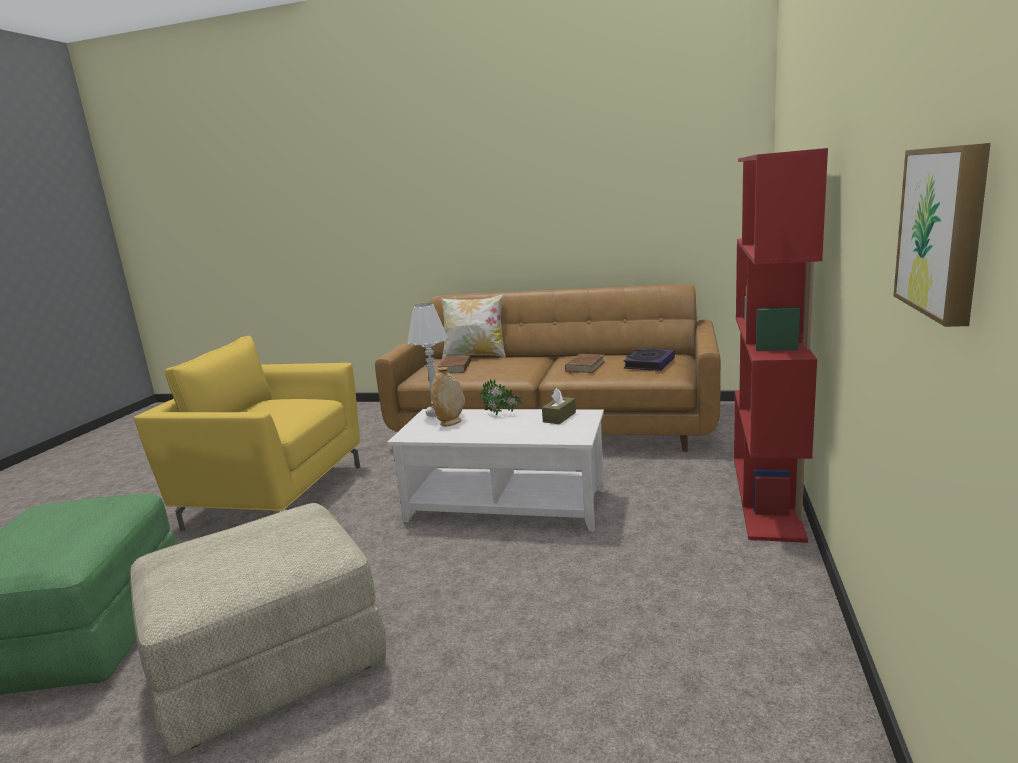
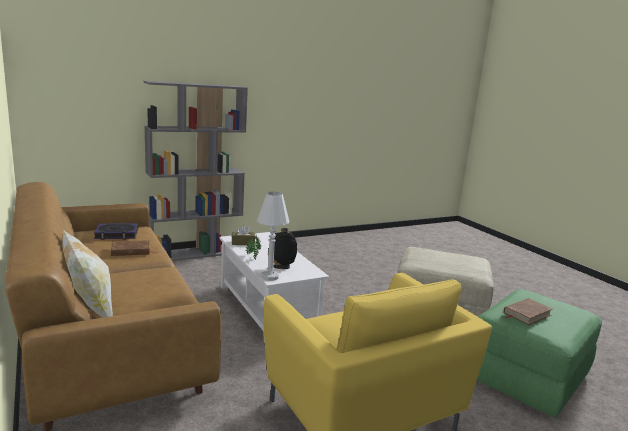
camera: 135 degrees left, 0 degrees up
beige vase [431,367,465,427] -> black vase [268,228,297,269]
brown book [438,355,471,373] -> brown book moved to [504,298,552,325]
red bookcase [734,148,828,543] -> grey bookcase [143,81,248,261]
picture [893,143,991,327] -> none

